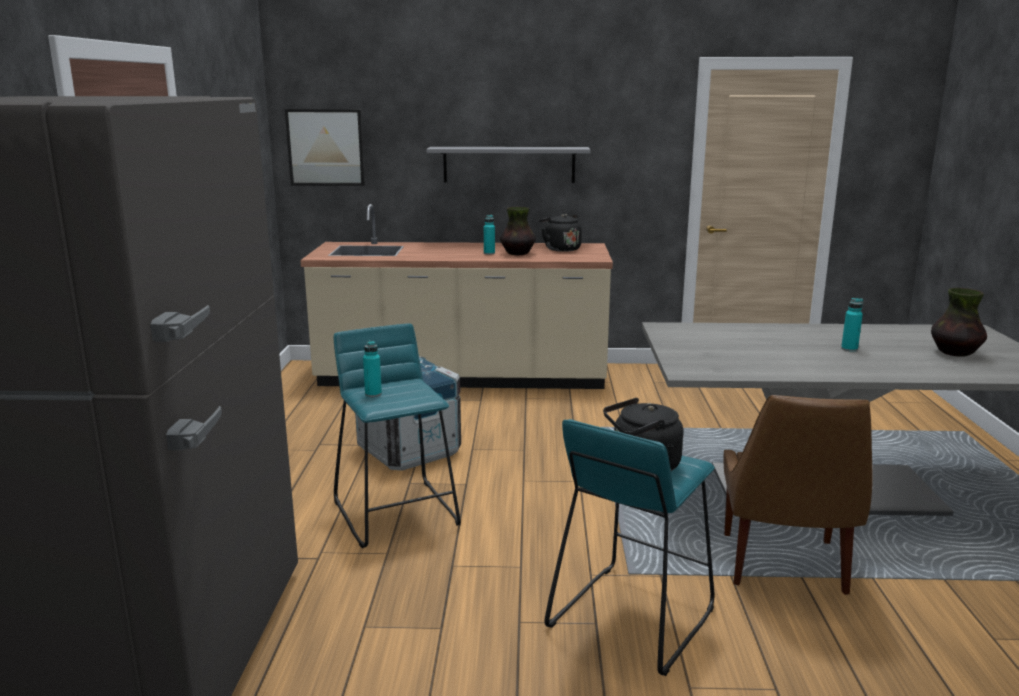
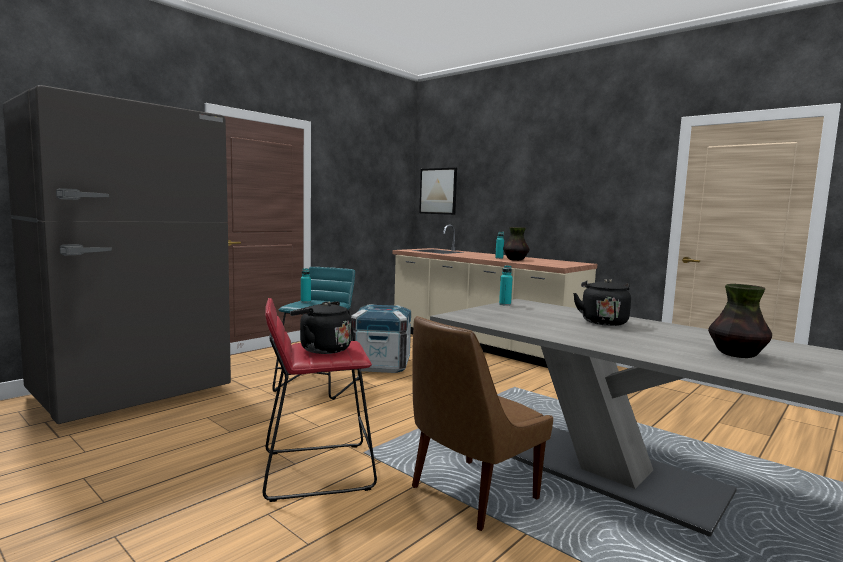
camera: 40 degrees right, 10 degrees down
grey shelf [426,147,591,183] -> none
black kettle [539,214,582,252] -> black kettle moved to [573,279,631,326]
turquoise stool [544,419,715,676] -> red stool [263,298,377,502]
turquoise bottle [841,298,863,352] -> turquoise bottle moved to [499,265,513,306]

